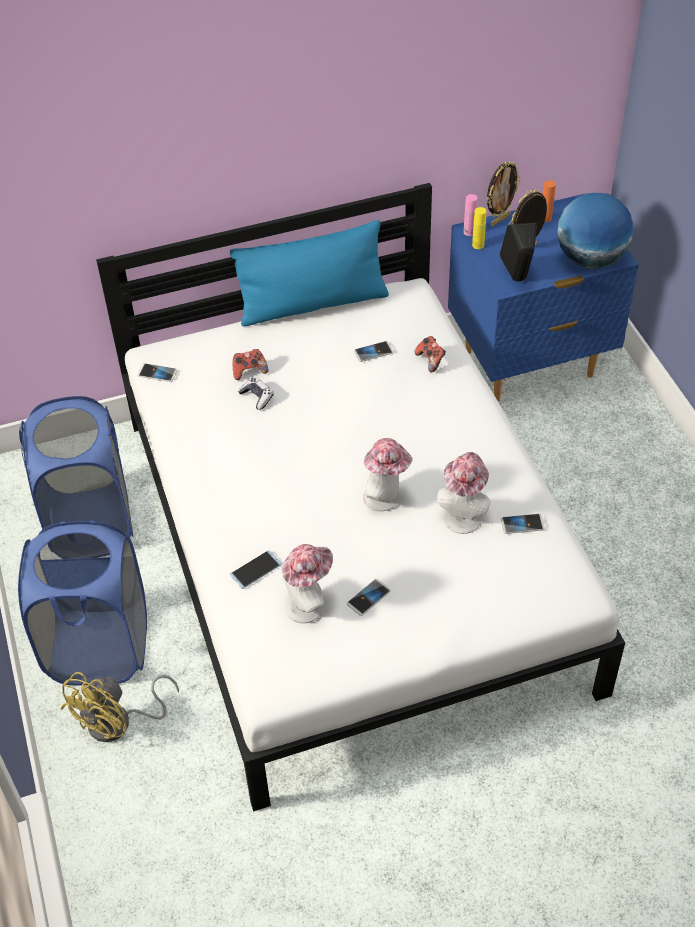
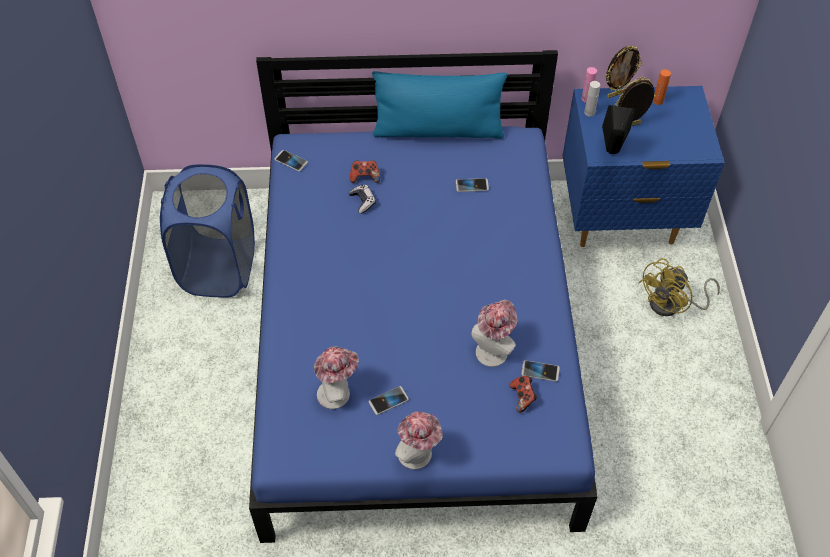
camera: 15 degrees right, 5 degrees up
blue laundry basket [18,520,147,686] -> none
yellow fan [61,672,179,742] -> yellow fan moved to [639,258,720,316]
white bed [96,183,625,812] -> blue bed [249,50,597,543]
phone [230,550,282,589] -> none
hat [363,438,413,511] -> hat moved to [395,411,443,469]
game controller [415,336,446,373] -> game controller moved to [510,376,537,413]
yellow bottle [472,207,486,249] -> white bottle [584,81,600,117]
globe [557,193,633,269] -> none

